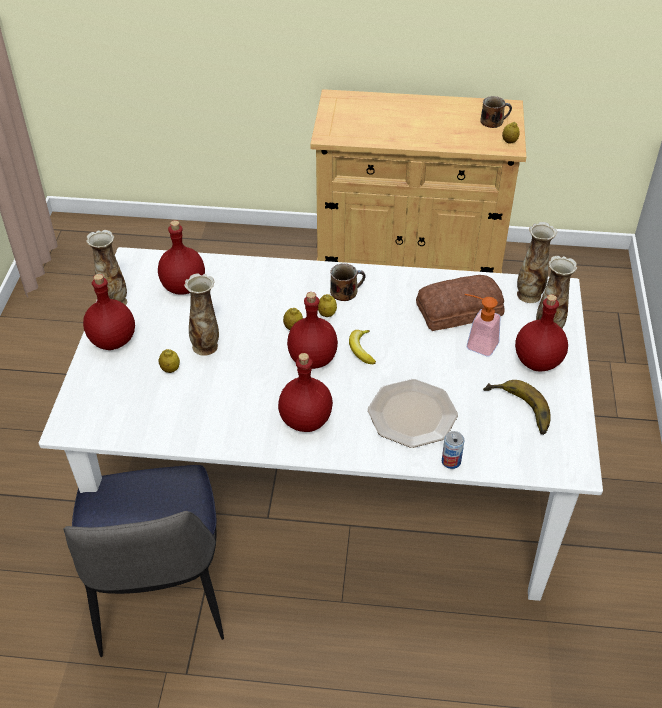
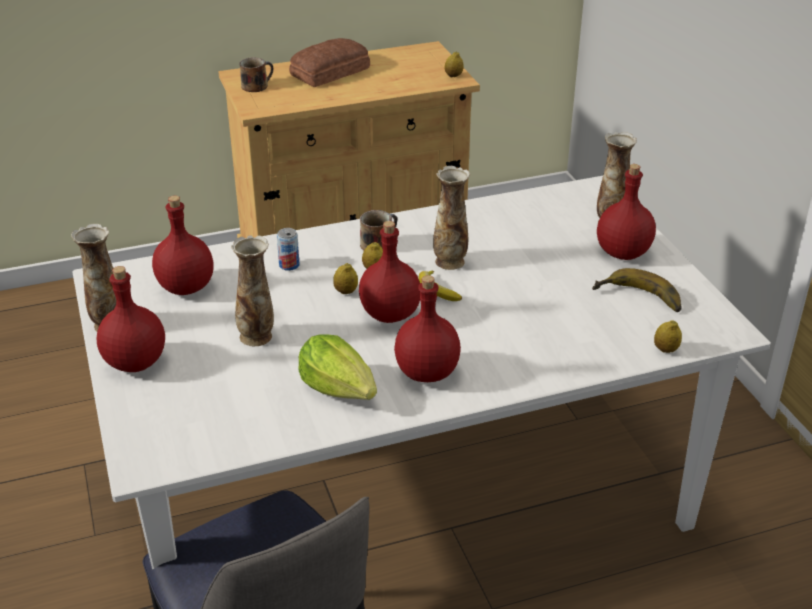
camera: 25 degrees left, 10 degrees down
lemon [159,349,180,373] -> lemon moved to [654,320,682,353]
plate [368,379,458,448] -> none
bread [416,275,505,331] -> bread moved to [289,38,370,87]
can [442,431,465,469] -> can moved to [277,228,300,271]
soap dispenser [465,294,501,357] -> none
mug [480,96,512,128] -> mug moved to [239,57,273,92]
vase [517,222,557,303] -> vase moved to [433,166,470,270]
none -> lettuce [298,334,377,400]

